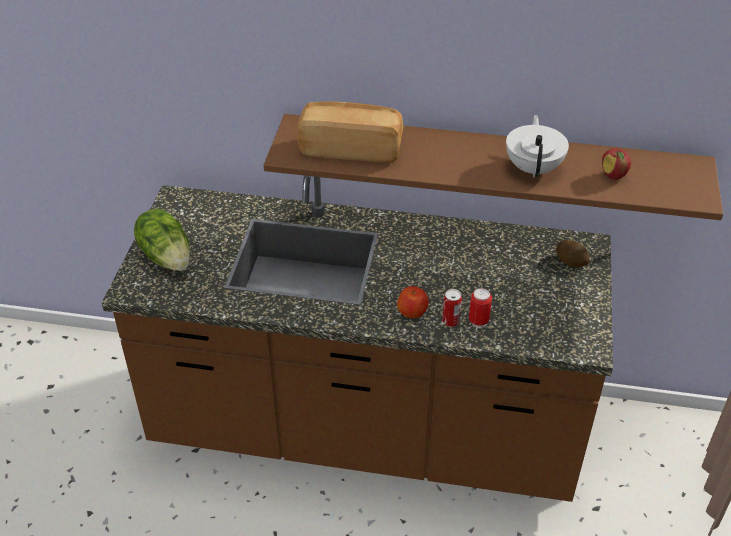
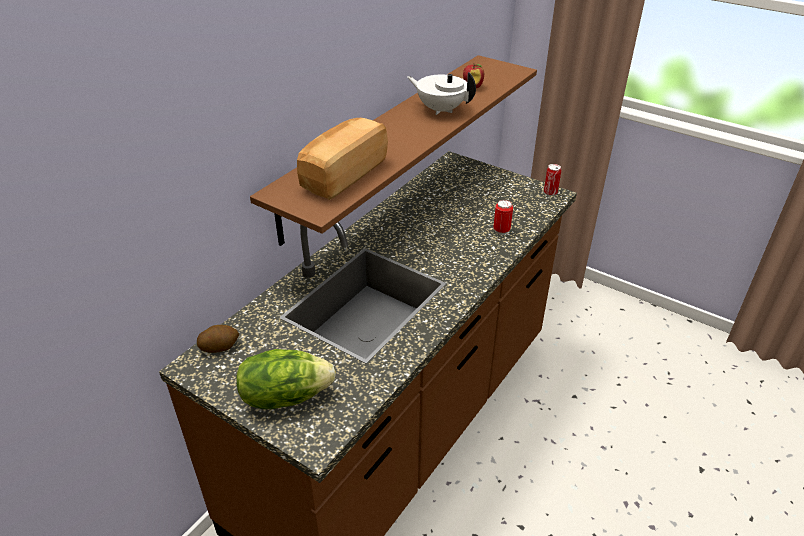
camera: 65 degrees left, 5 degrees down
apple [397,286,429,318] -> none
can [442,289,462,327] -> can moved to [544,164,561,196]
potato [556,240,590,268] -> potato moved to [197,325,239,353]

